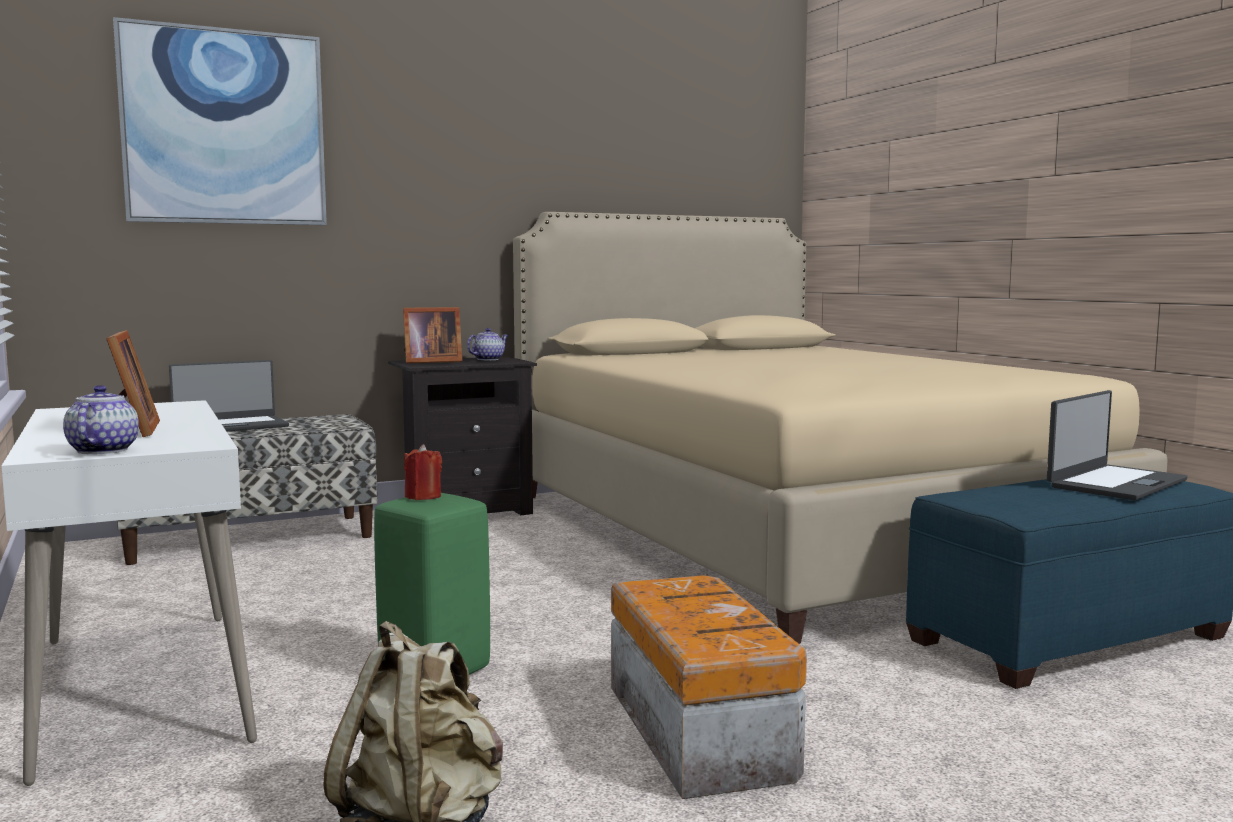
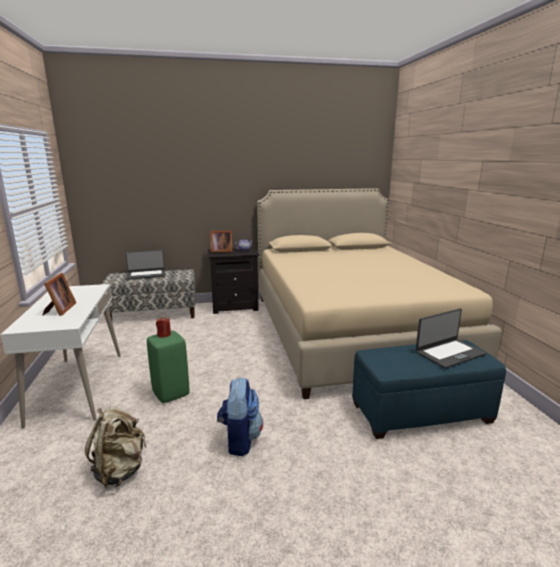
camera: 15 degrees right, 10 degrees up
teapot [63,385,139,454] -> none
picture [113,17,327,225] -> none
storage box [611,575,807,799] -> backpack [217,378,263,456]

